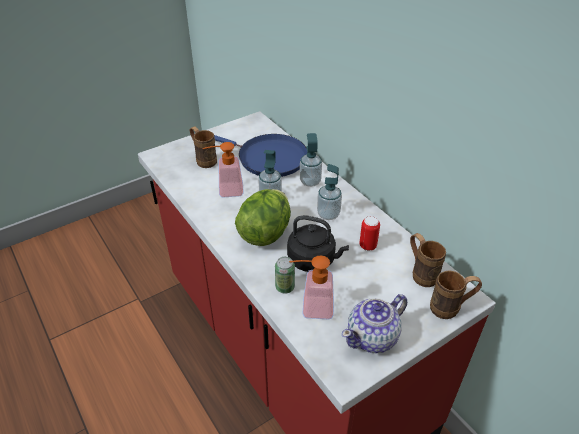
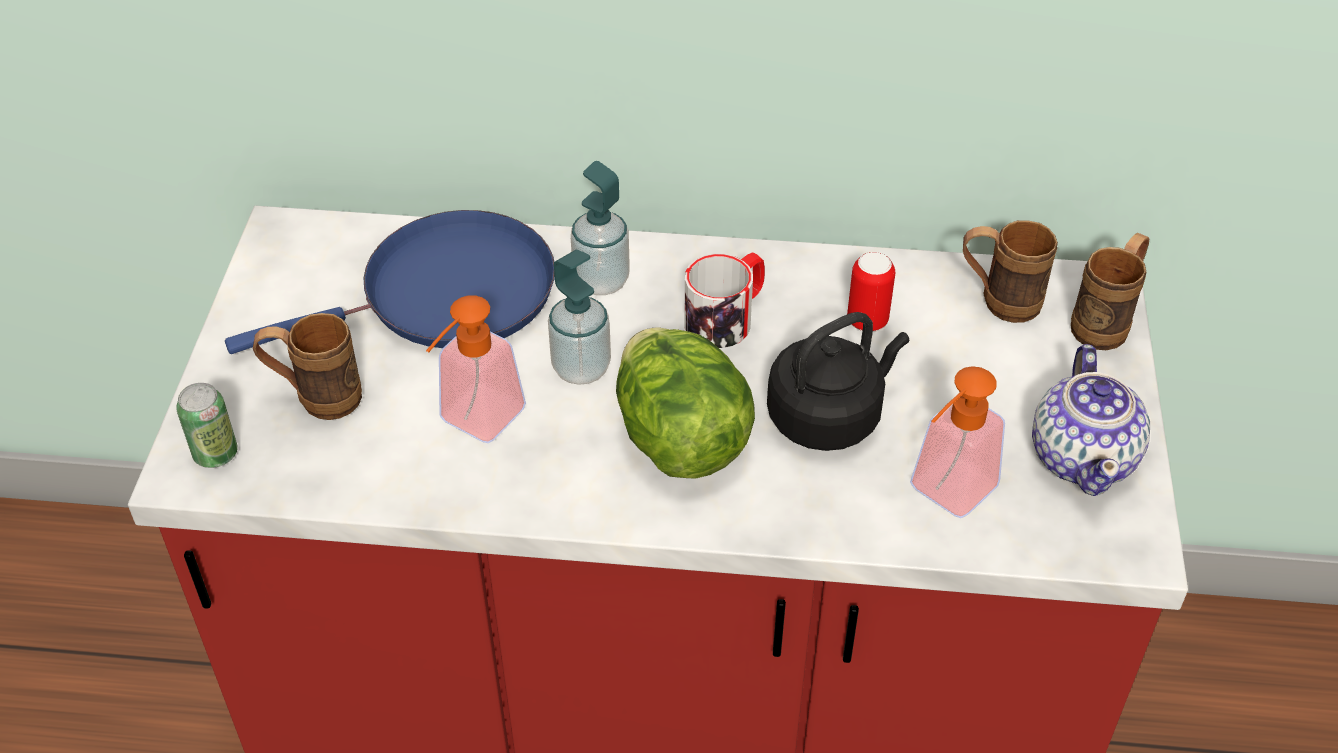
camera: 50 degrees left, 5 degrees up
can [275,257,295,294] -> can moved to [176,383,238,468]
soap dispenser [317,164,342,220] -> mug [684,253,765,348]

